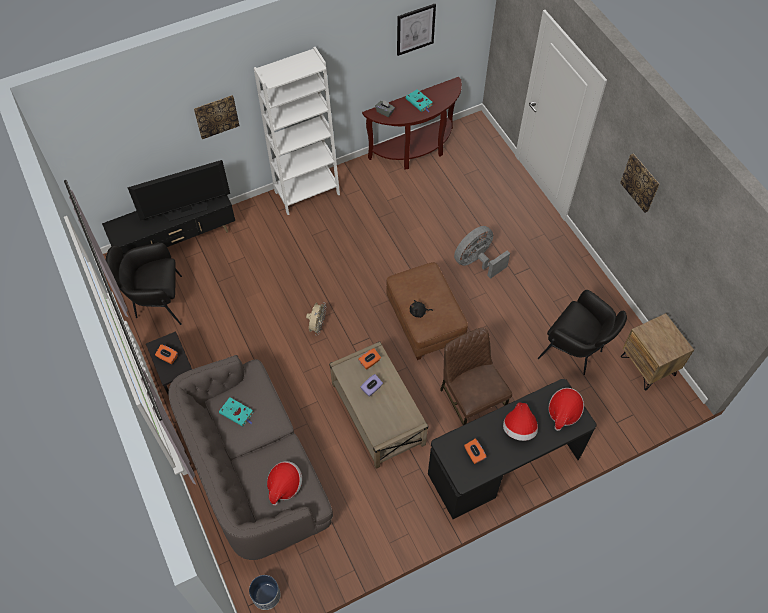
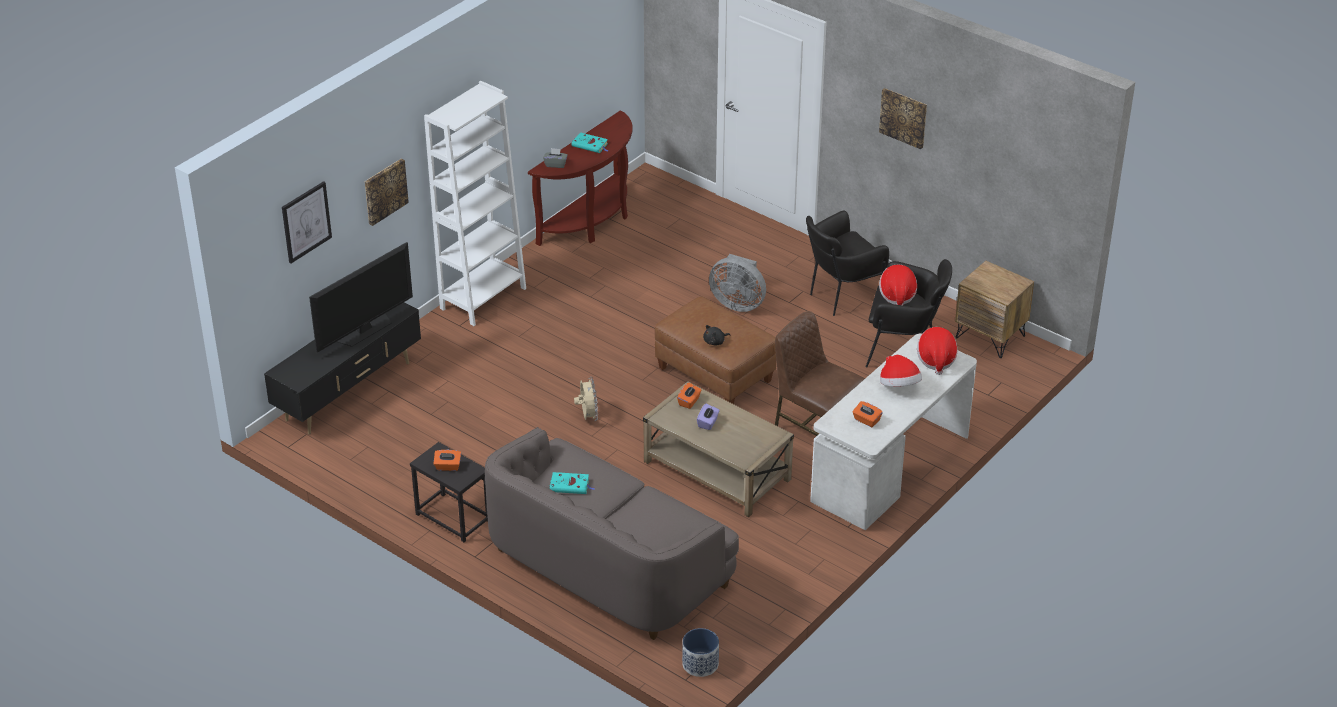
camera: 25 degrees left, 20 degrees down
black armchair [106,243,182,325] -> black armchair moved to [806,211,889,316]
hat [267,461,302,506] -> hat moved to [879,264,917,306]
picture [397,4,436,56] -> picture moved to [282,181,332,263]
black desk [428,379,596,519] -> white desk [810,334,977,530]
grey fan [454,226,510,279] -> grey fan turned 90 degrees counterclockwise [709,254,766,312]

